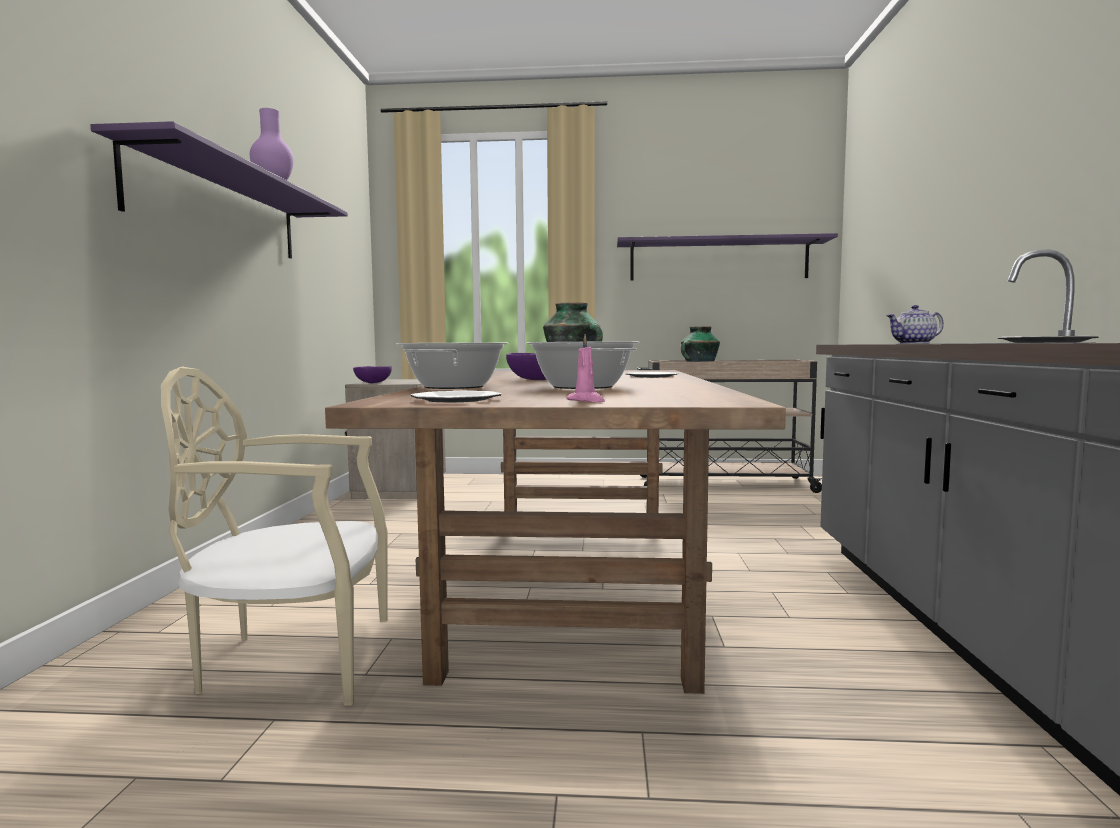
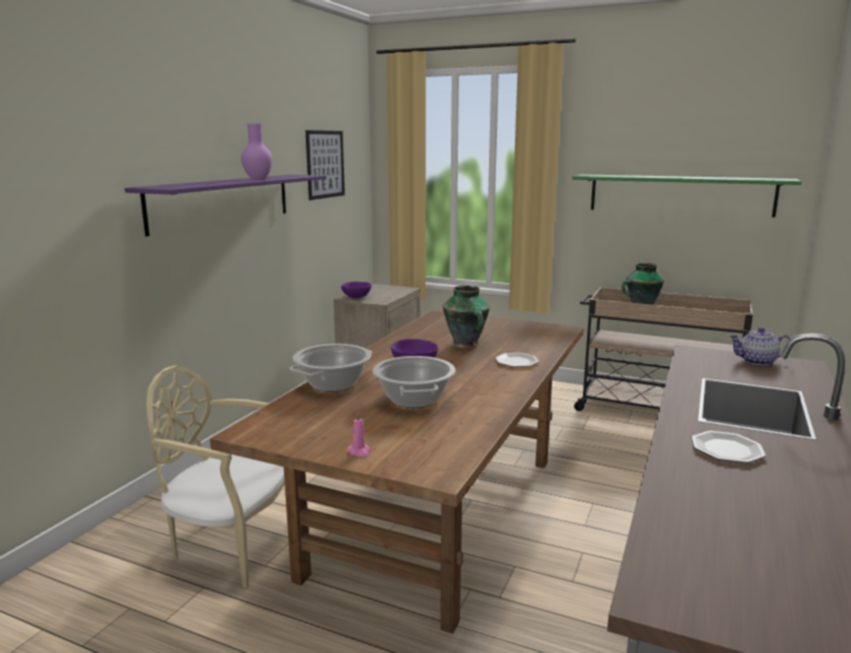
camera: 20 degrees right, 10 degrees up
plate [411,391,502,403] -> none
purple shelf [617,233,838,281] -> green shelf [572,174,802,217]
none -> picture [306,130,345,200]

